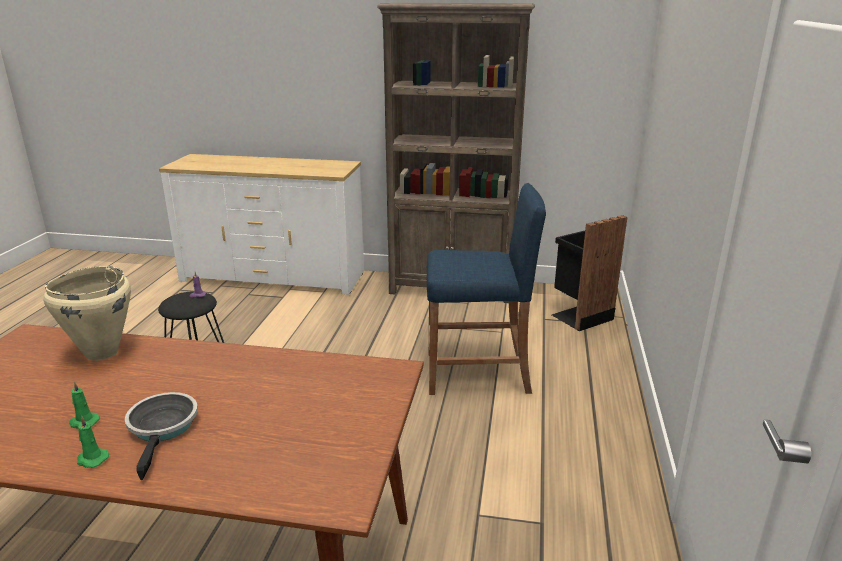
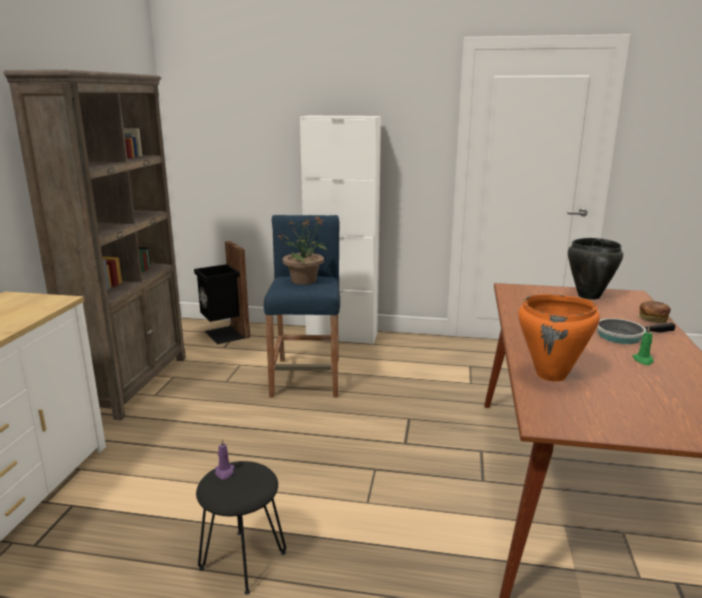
camera: 90 degrees left, 5 degrees down
beige cooking pot [43,266,131,361] -> orange cooking pot [518,294,600,382]
green candle [77,416,109,468] -> none
none -> potted plant [277,217,327,285]
none -> white cabinet [300,115,381,345]
none -> black cooking pot [568,238,623,300]
none -> bread [638,300,671,323]

